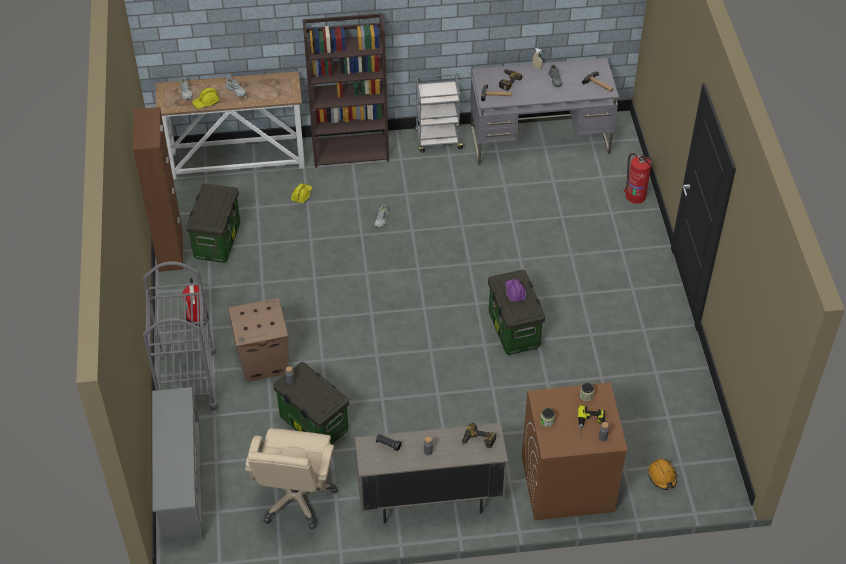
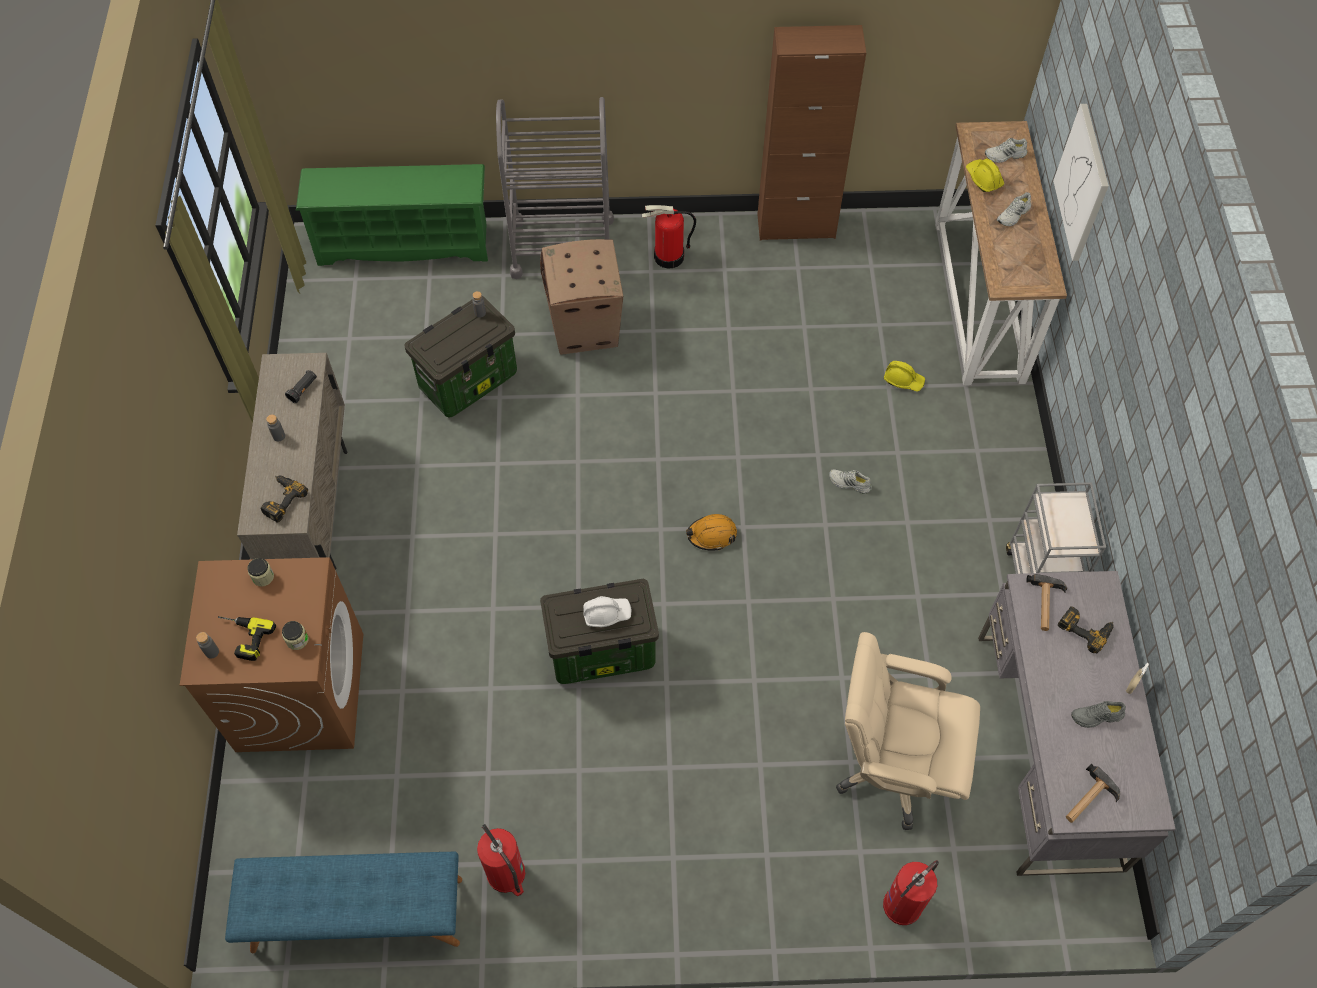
camera: 95 degrees right, 10 degrees up
grey shoe rack [152,387,204,543] -> green shoe rack [296,164,488,266]
storage box [186,183,240,263] -> none
beige office chair [245,428,338,529] -> beige office chair moved to [836,632,980,830]
brown bookcase [303,13,389,168] -> none
purple hard hat [505,279,526,302] -> white hard hat [583,596,631,627]
orange hard hat [648,459,677,490] -> orange hard hat moved to [686,514,737,550]
none -> blue bench [225,852,462,953]
none -> fire extinguisher [477,824,525,896]
none -> picture [1053,104,1109,261]

